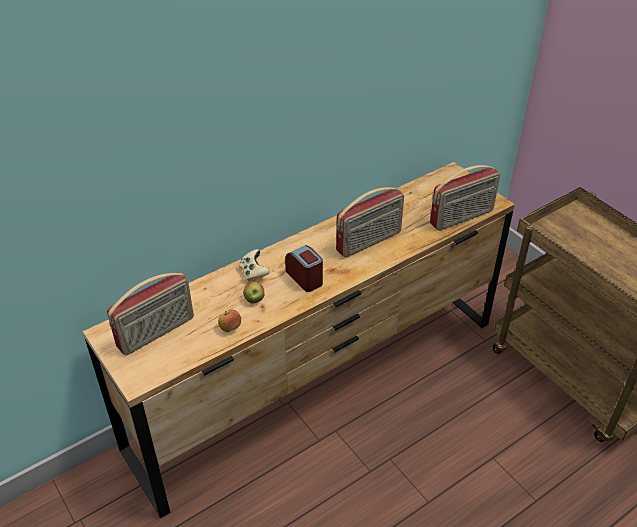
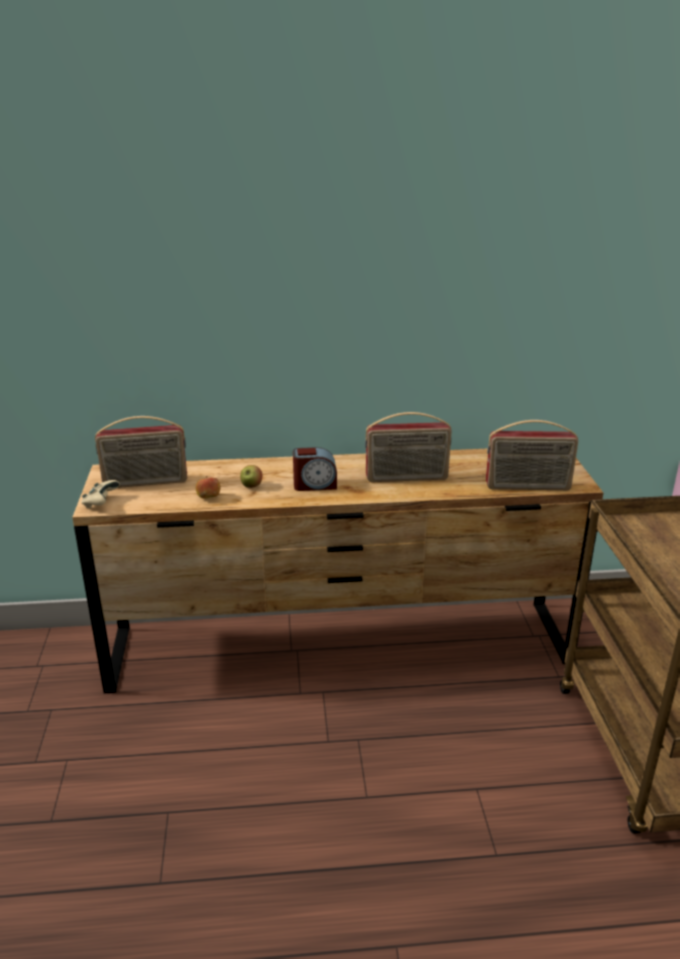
camera: 30 degrees right, 15 degrees down
beige game controller [239,249,270,281] -> beige game controller moved to [81,480,120,508]
alarm clock [285,245,323,292] -> alarm clock turned 90 degrees clockwise [293,447,337,491]

